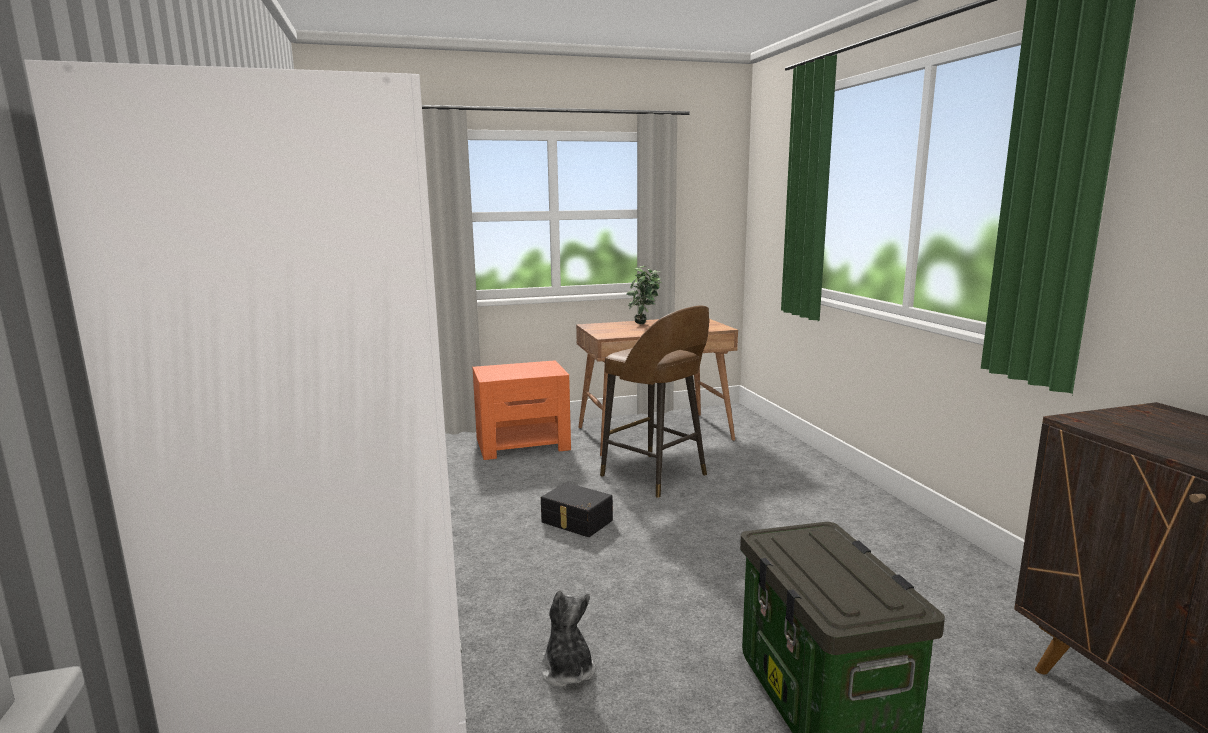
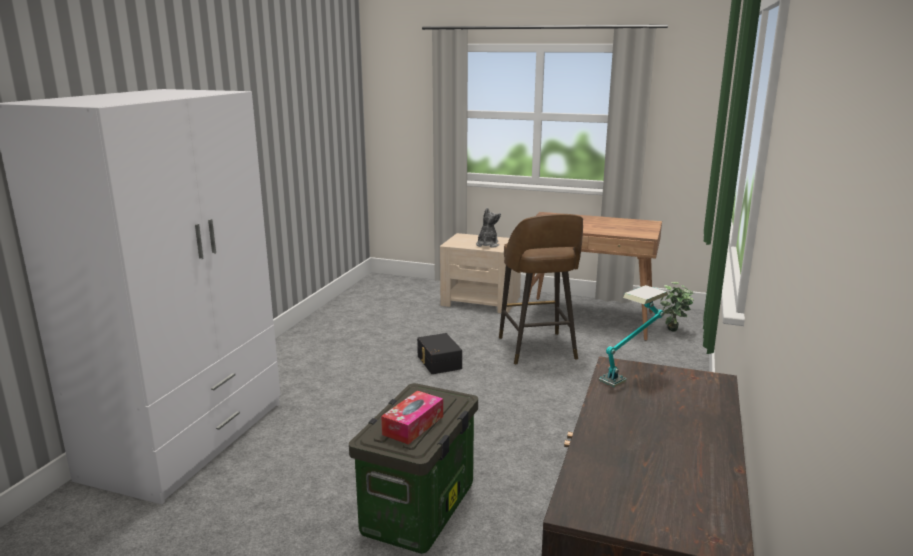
camera: 35 degrees right, 5 degrees up
orange nightstand [472,360,571,460] -> beige nightstand [440,233,521,313]
plush toy [542,590,595,687] -> plush toy moved to [476,208,501,248]
potted plant [627,266,662,324] -> potted plant moved to [660,282,694,331]
none -> tissue box [381,391,443,445]
none -> table lamp [599,285,668,387]

